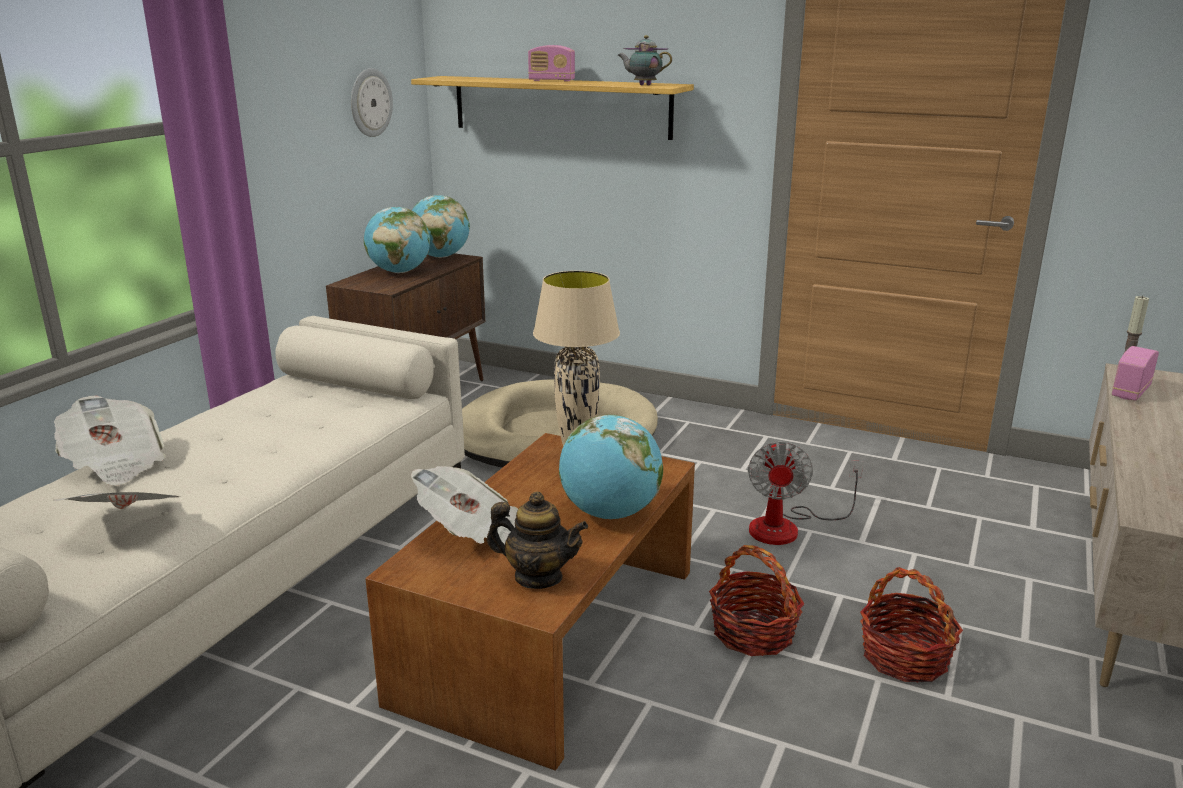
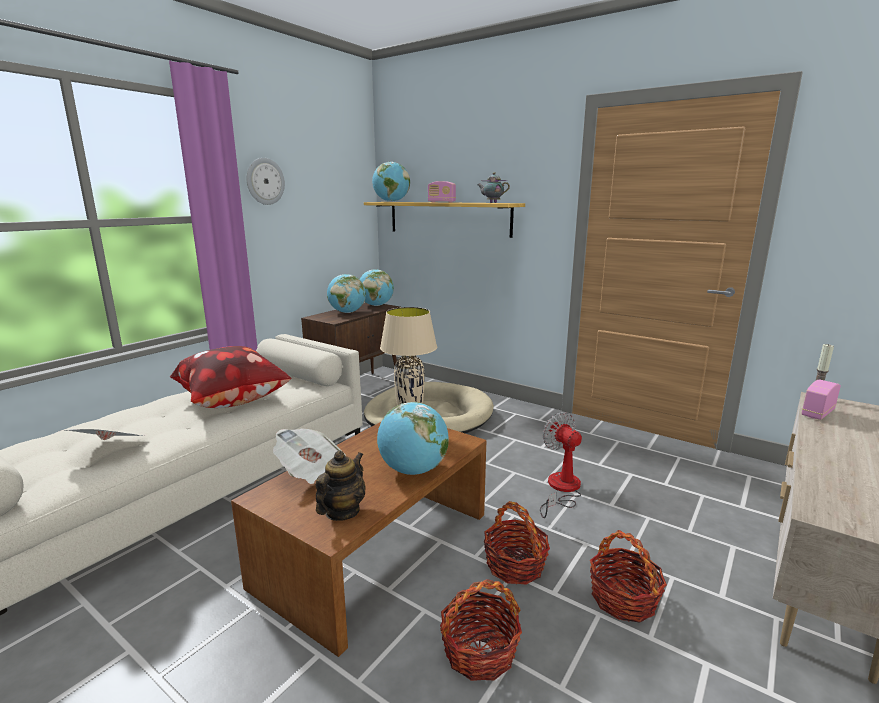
camera: 10 degrees right, 5 degrees down
newspaper [54,396,166,485] -> none
wall clock [351,68,393,137] -> wall clock moved to [246,158,285,205]
teapot [486,492,588,589] -> teapot turned 90 degrees counterclockwise [316,451,366,521]
fan [748,441,863,545] -> fan turned 135 degrees clockwise [540,412,582,518]
none -> pillow [170,346,291,408]
none -> globe [372,162,410,202]
none -> basket [440,579,522,681]

